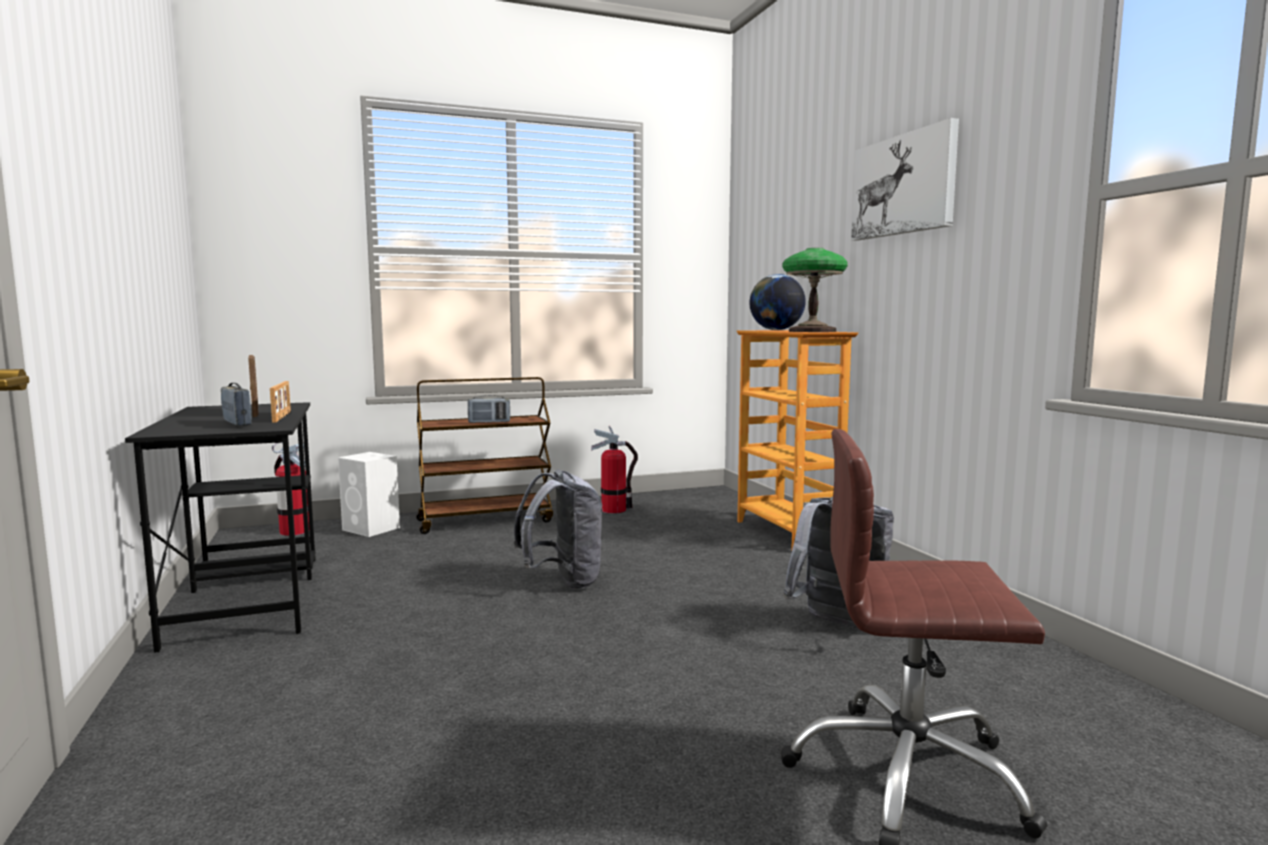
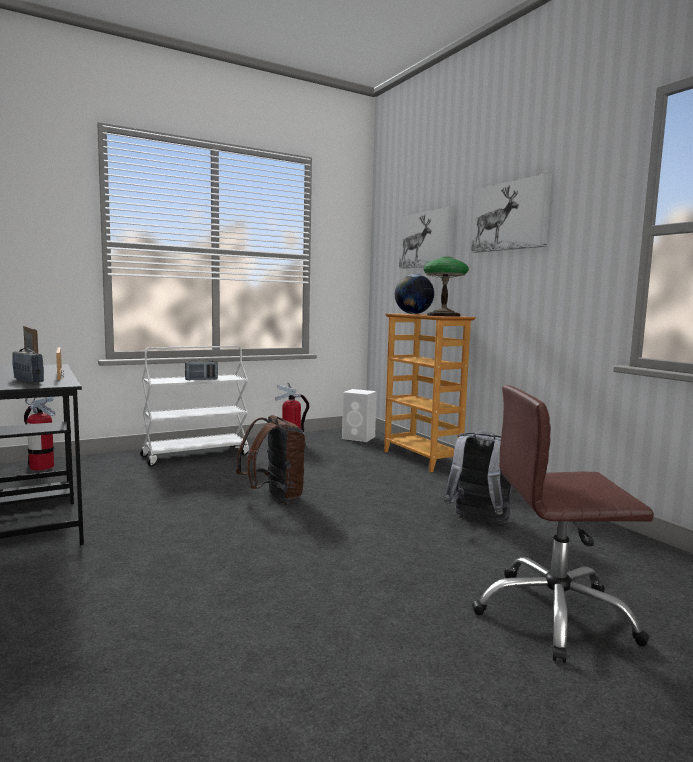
camera: 10 degrees left, 0 degrees up
white speaker [338,452,400,537] -> white speaker moved to [342,389,377,442]
brown cart [416,377,553,534] -> white cart [140,346,249,467]
grey backpack [514,469,603,589] -> brown backpack [236,415,306,504]
none -> picture [399,206,455,269]

